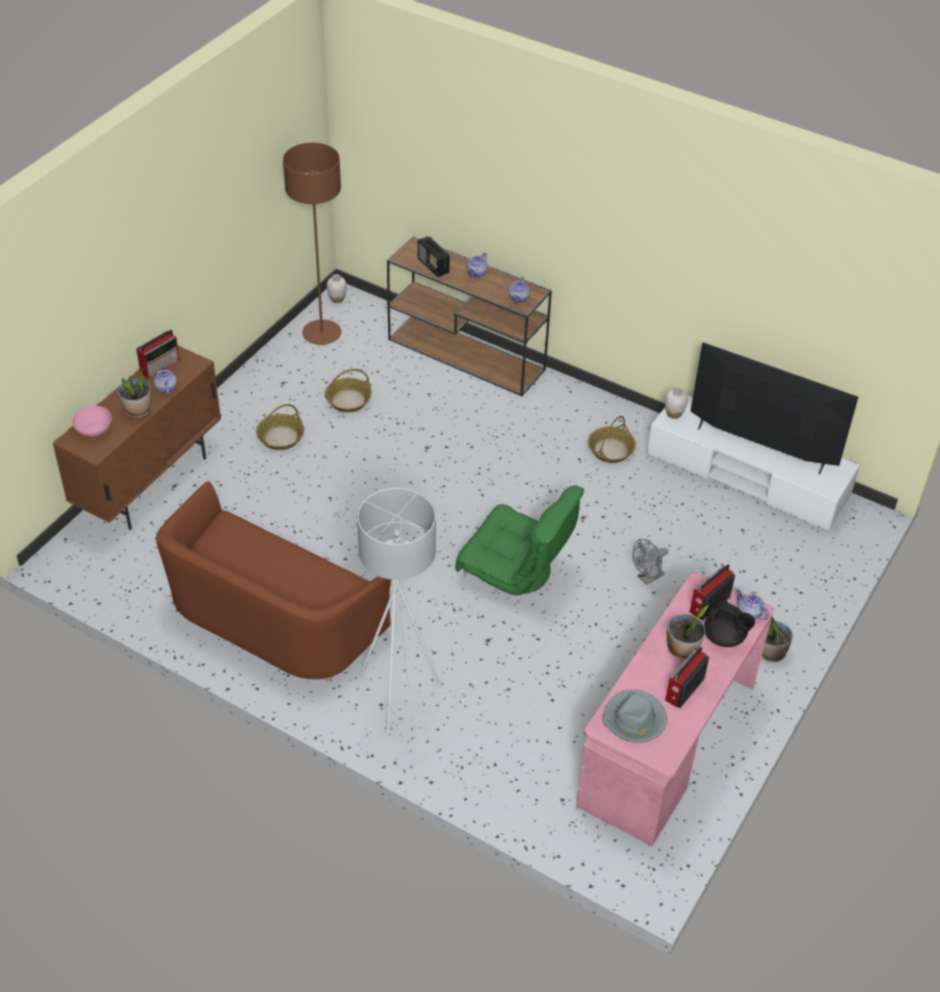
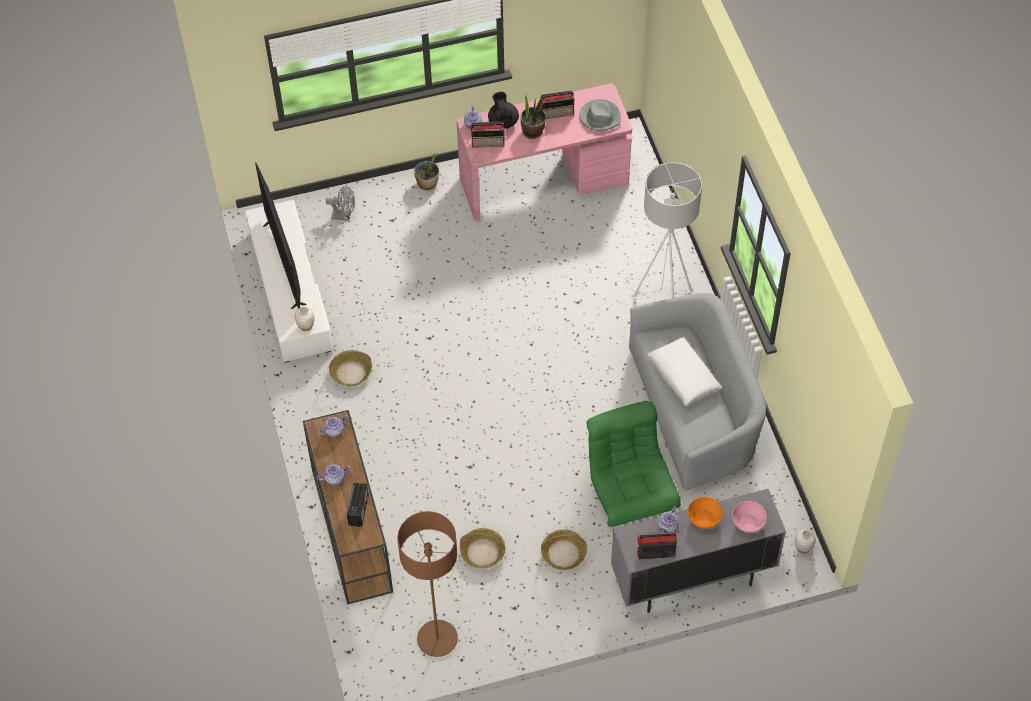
camera: 135 degrees left, 10 degrees up
brown cabinet [52,346,221,530] -> grey cabinet [611,489,786,613]
potted plant [118,369,152,418] -> orange bowl [688,497,723,529]
brown sofa [156,481,391,680] -> grey sofa [629,293,766,491]
white vase [327,274,347,303] -> white vase moved to [795,529,816,554]
green armchair [456,485,584,595] -> green armchair moved to [586,401,681,527]
grey fan [632,539,668,585] -> grey fan moved to [326,185,355,221]
none -> white pillow [647,337,722,406]

